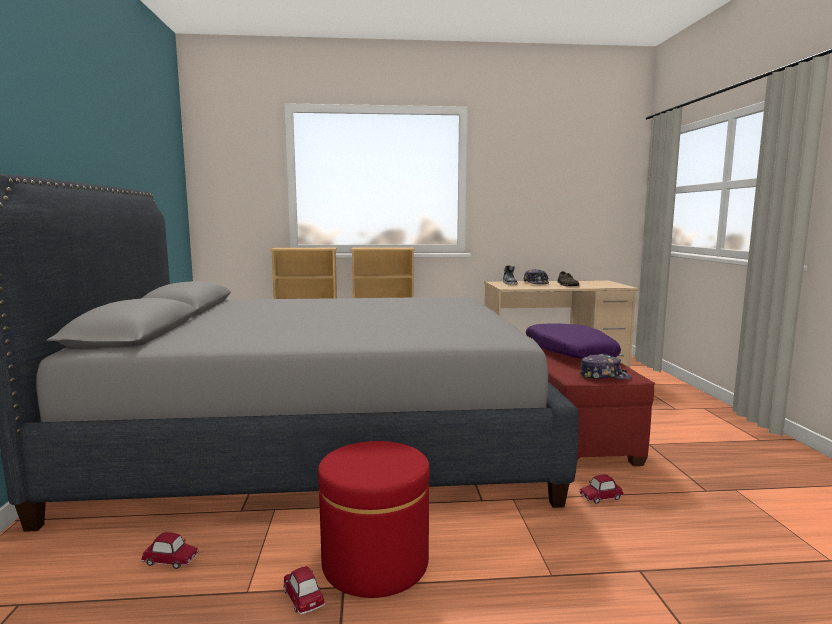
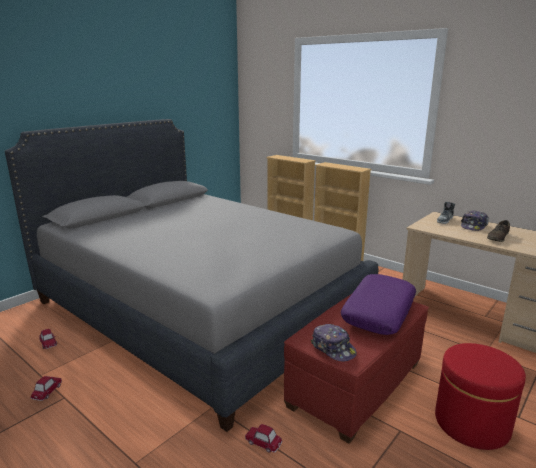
camera: 45 degrees right, 10 degrees up
red ottoman [318,441,430,598] -> red ottoman moved to [435,343,526,450]

